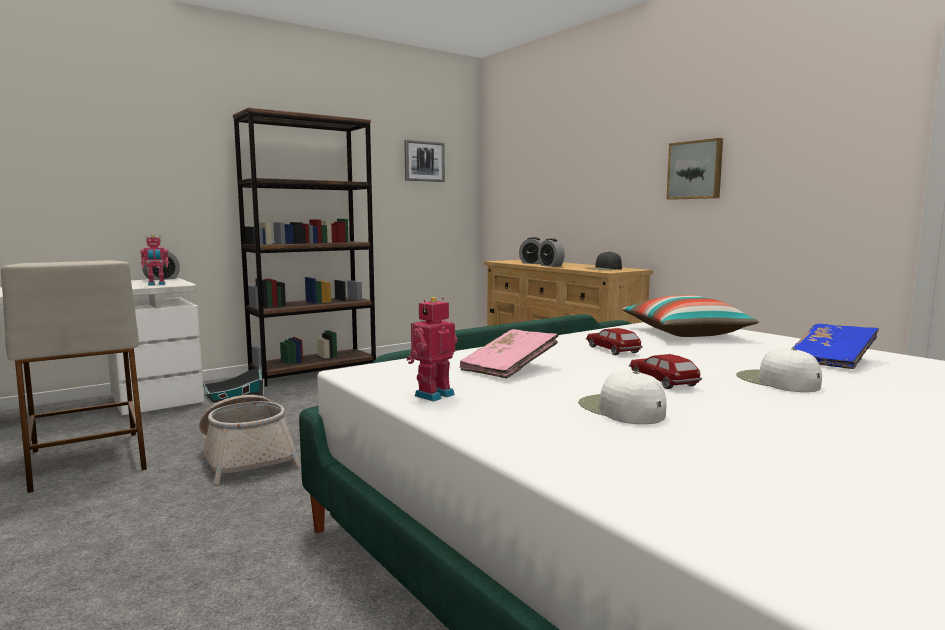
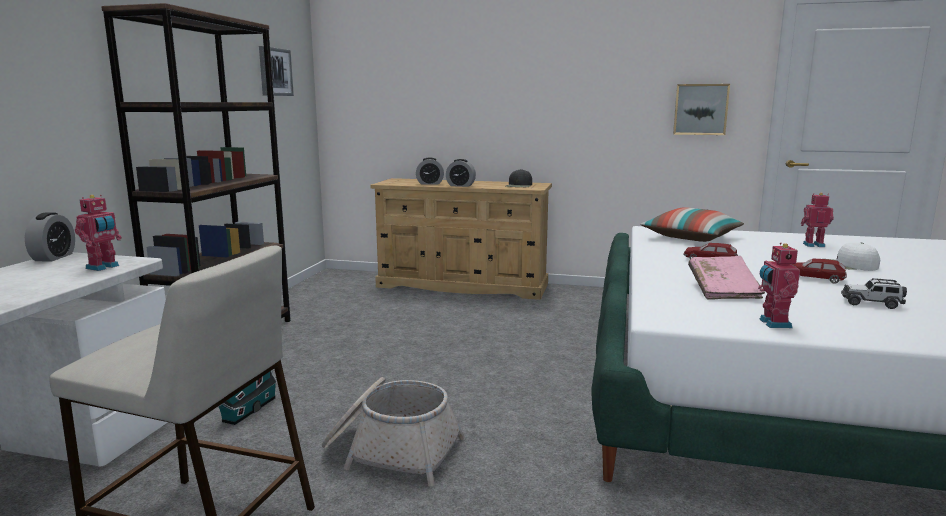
camera: 40 degrees left, 5 degrees up
white cap [578,370,666,424] -> toy car [841,278,907,309]
picture [666,138,723,200] -> picture moved to [673,84,730,135]
blue book [791,324,879,369] -> toy robot [801,193,834,247]

